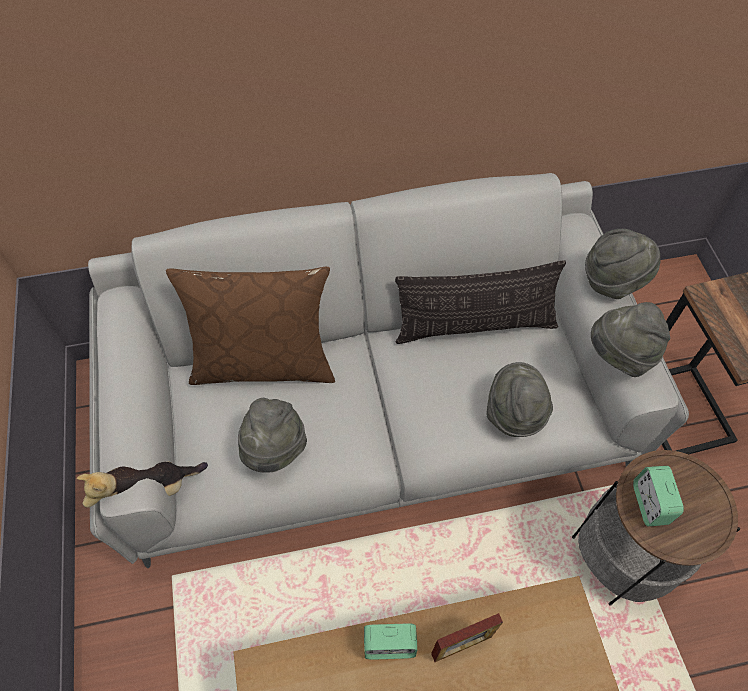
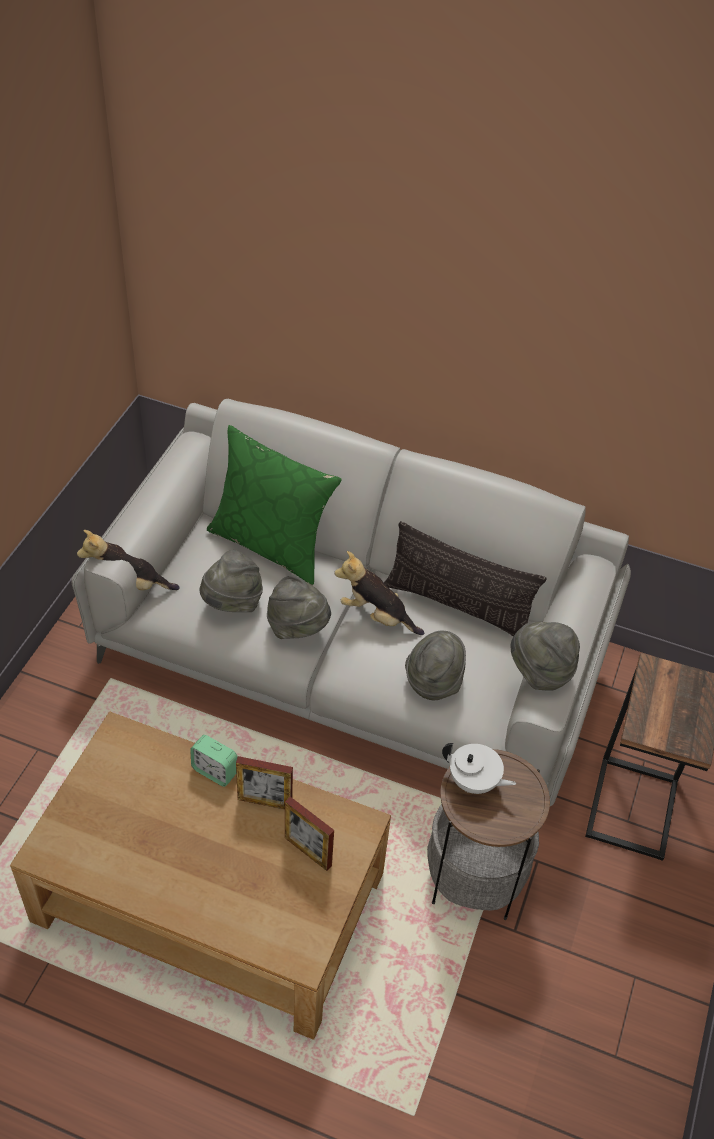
camera: 30 degrees right, 10 degrees down
brown pillow [166,267,335,385] -> green pillow [207,425,342,585]
grey hat [585,229,661,299] -> grey hat moved to [267,575,331,639]
alarm clock [633,466,684,526] -> white teapot [442,743,516,794]
none -> picture frame [285,797,334,871]
none -> plush toy [334,551,424,635]

